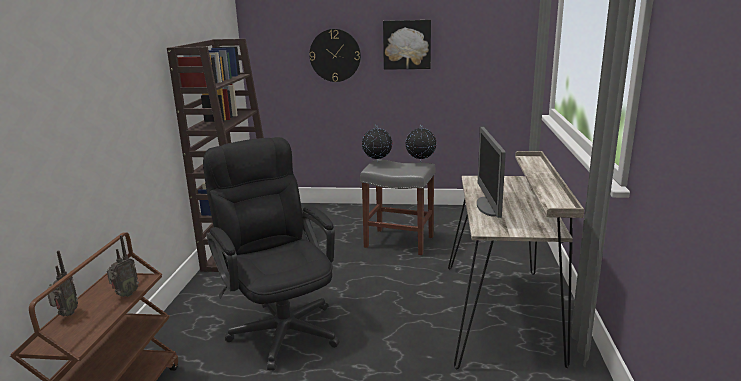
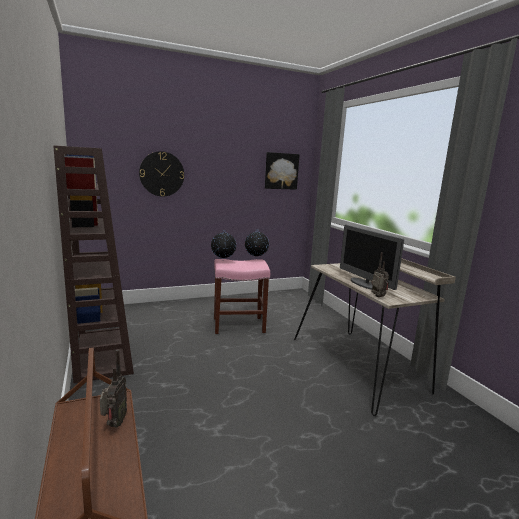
camera: 30 degrees left, 5 degrees down
radio [48,250,78,316] -> radio moved to [371,252,389,297]
black office chair [203,137,340,370] -> none
grey stool [360,159,436,255] -> pink stool [214,259,270,334]
picture [383,20,431,70] -> picture moved to [265,152,300,190]

